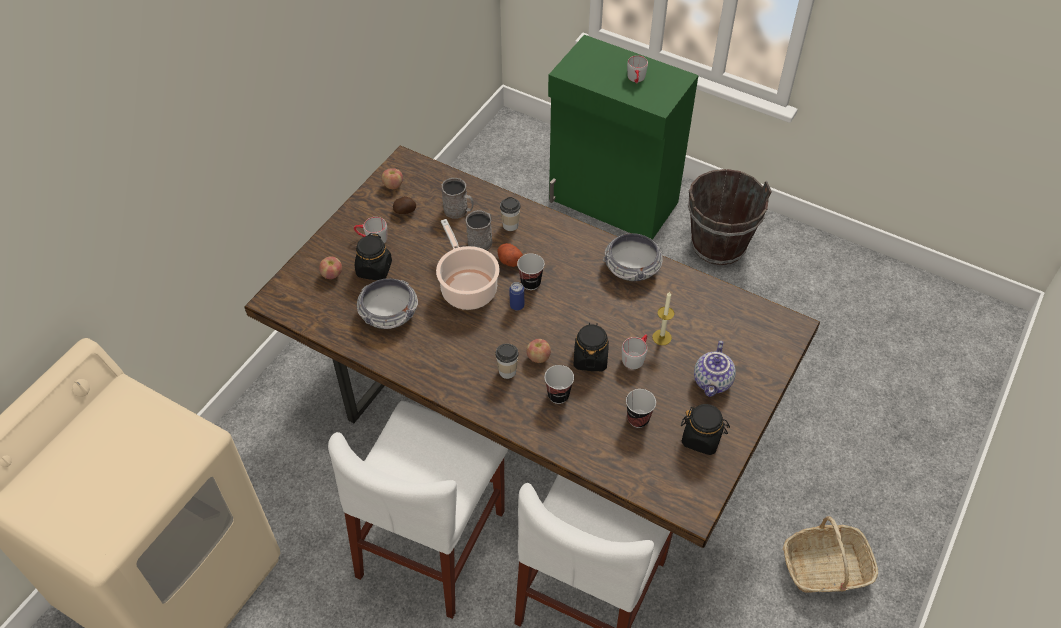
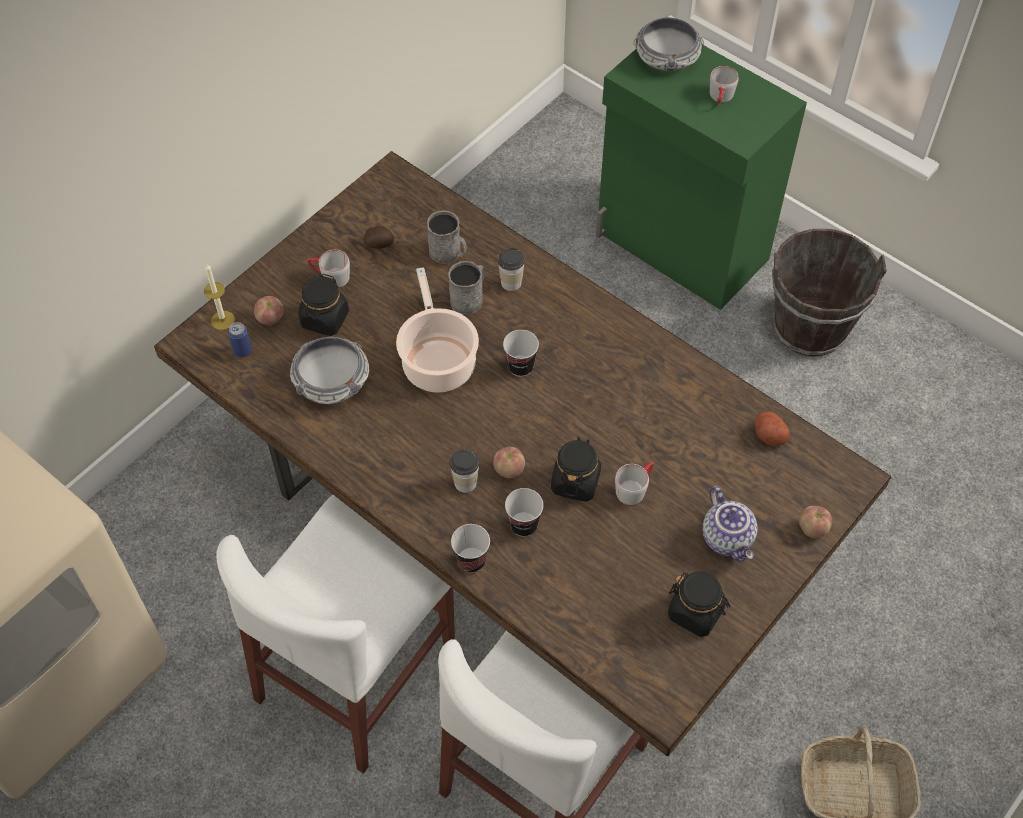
camera: 10 degrees right, 5 degrees up
apple [381,168,403,189] -> apple moved to [799,506,832,538]
potato [497,243,523,267] -> potato moved to [755,411,790,446]
can [509,282,524,310] -> can moved to [228,322,252,358]
bowl [603,232,663,281] -> bowl moved to [633,17,704,71]
cup [626,389,656,428] -> cup moved to [451,524,490,573]
candle [652,292,674,345] -> candle moved to [204,264,235,330]
teapot [694,341,736,397] -> teapot turned 45 degrees counterclockwise [703,486,758,561]

